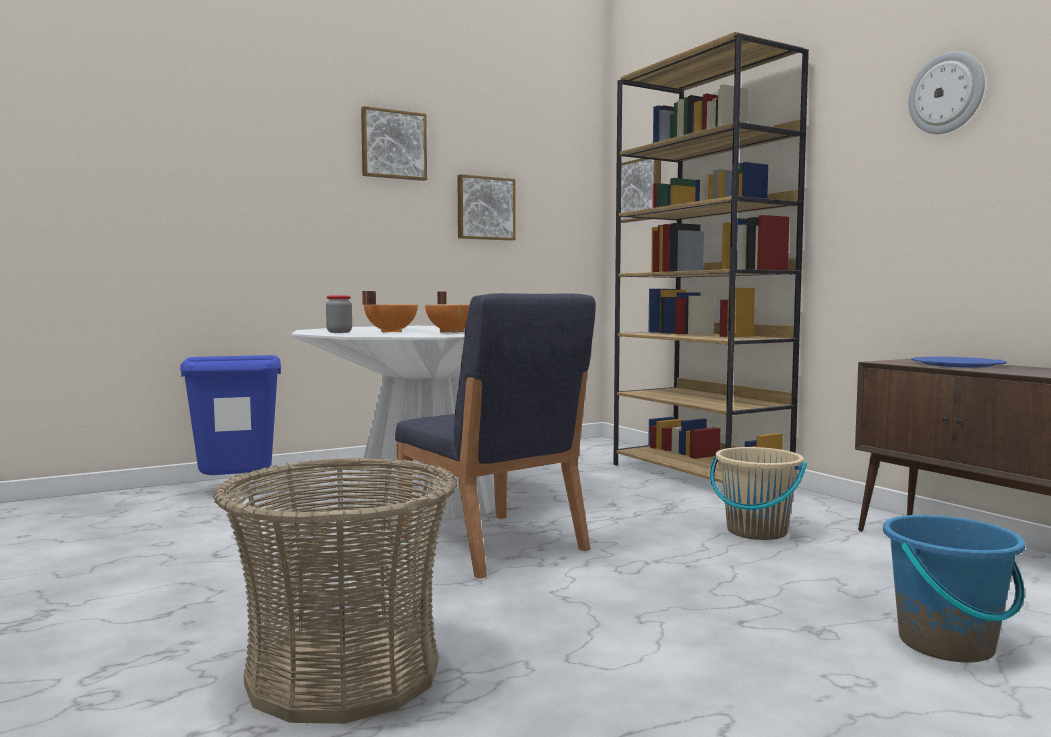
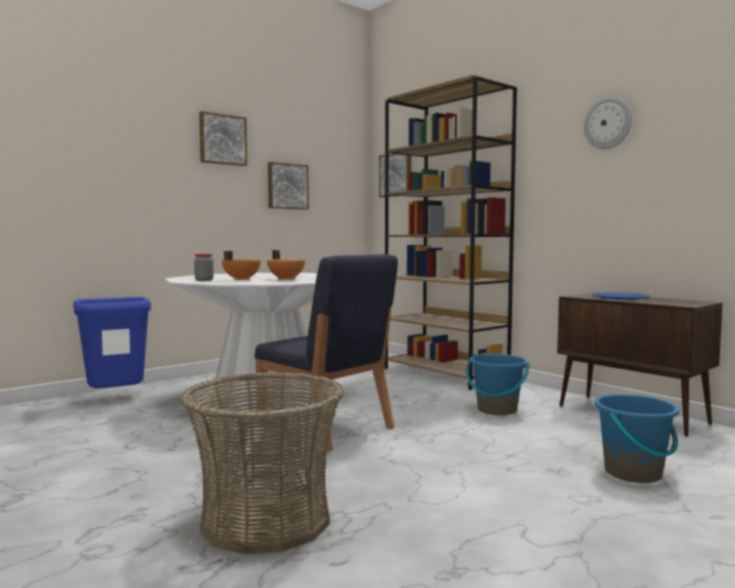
camera: 10 degrees left, 0 degrees up
beige bucket [710,447,807,540] -> blue bucket [466,354,530,416]

